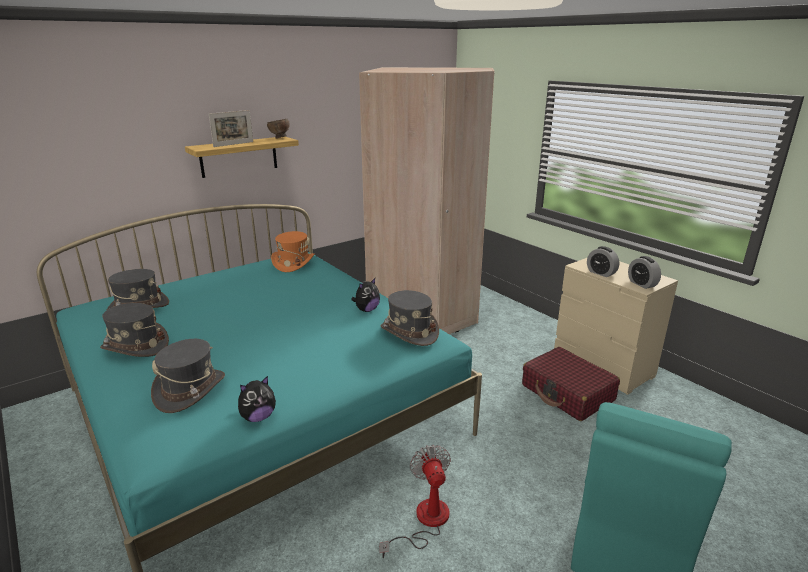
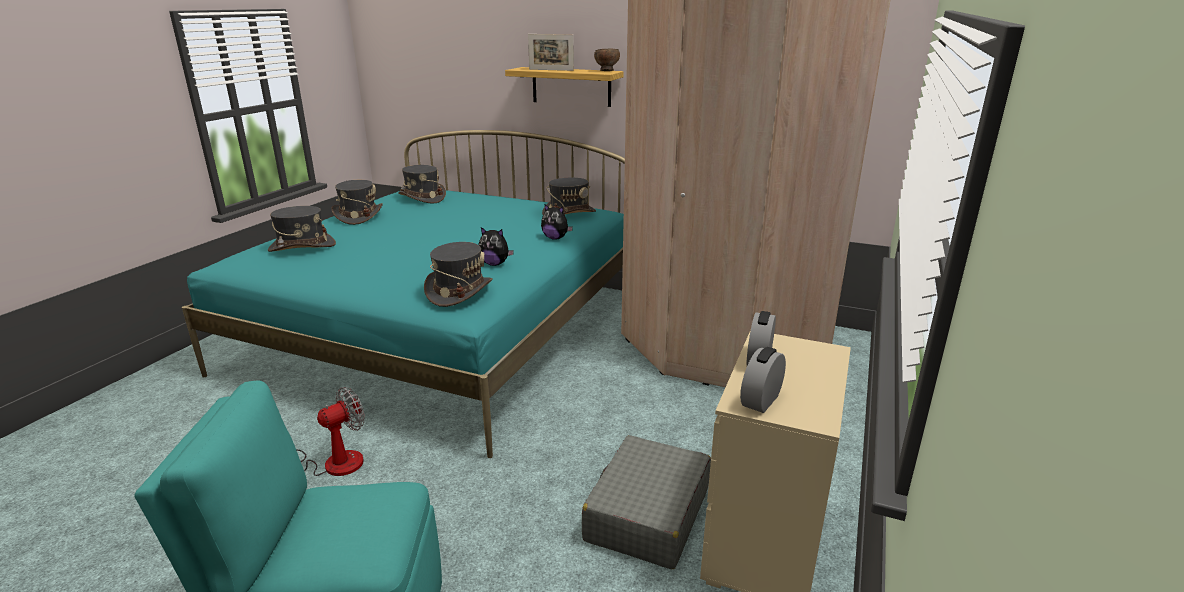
camera: 60 degrees right, 0 degrees up
plush toy [238,376,276,422] -> plush toy moved to [541,205,573,240]
orange hat [271,231,314,272] -> grey hat [542,178,596,215]
red suitcase [522,347,620,421] -> grey suitcase [582,435,711,570]

